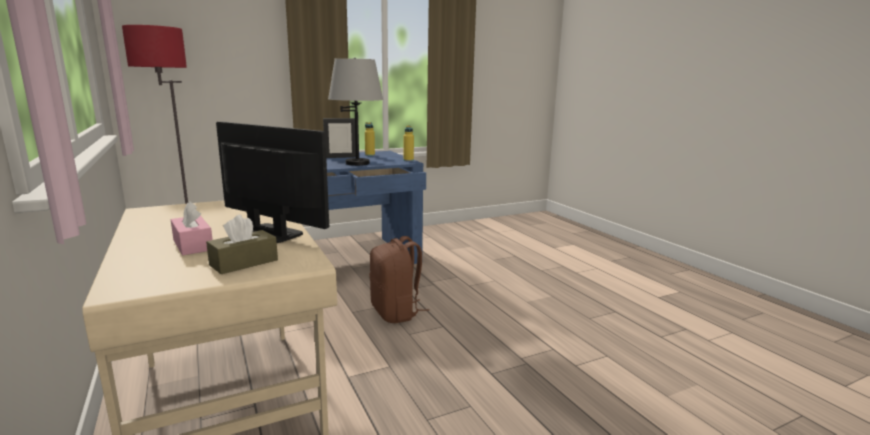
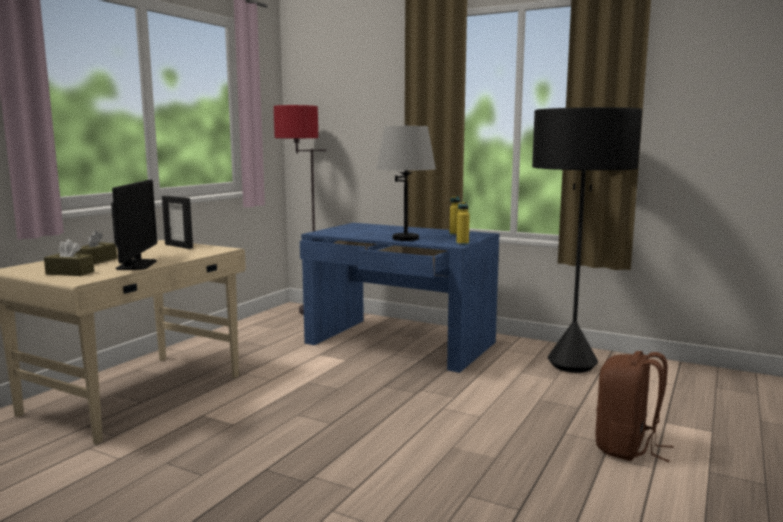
camera: 55 degrees right, 5 degrees down
pink tissue box [171,202,213,255] -> brown tissue box [75,231,117,264]
picture frame [323,118,356,158] -> picture frame moved to [162,196,193,249]
brown backpack [369,236,429,323] -> brown backpack moved to [596,351,674,462]
none -> black floor lamp [532,107,642,373]

